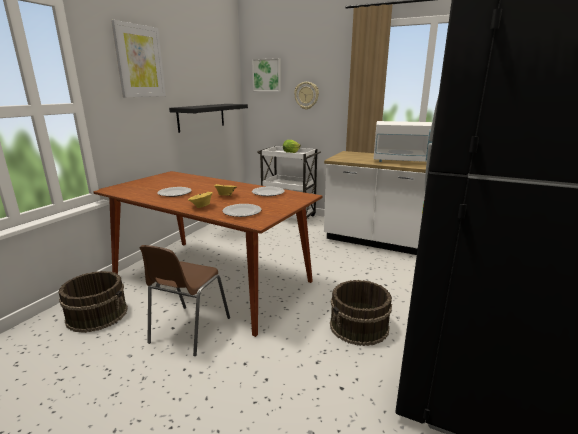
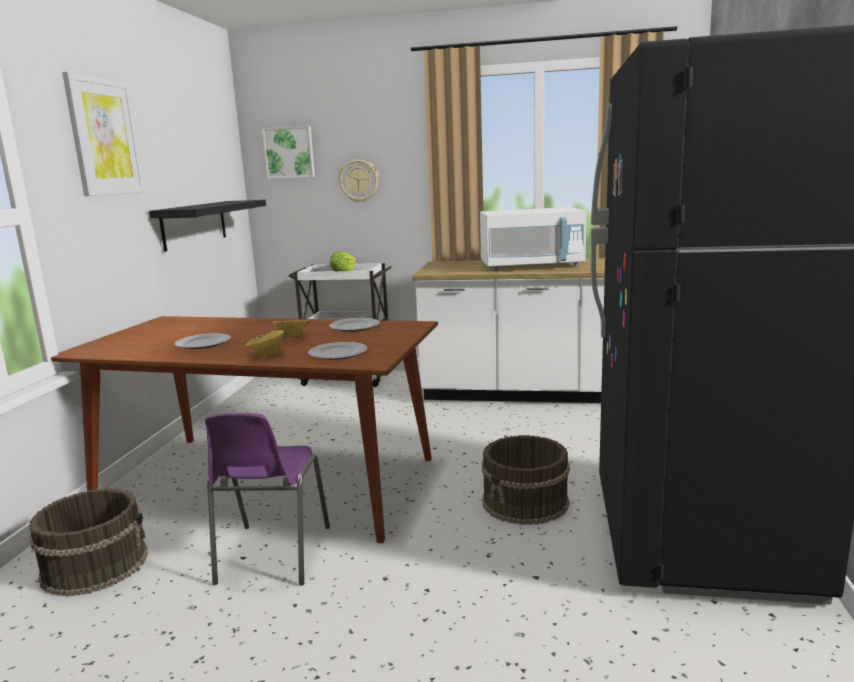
camera: 15 degrees left, 5 degrees down
brown chair [140,245,230,356] -> purple chair [205,413,330,586]

